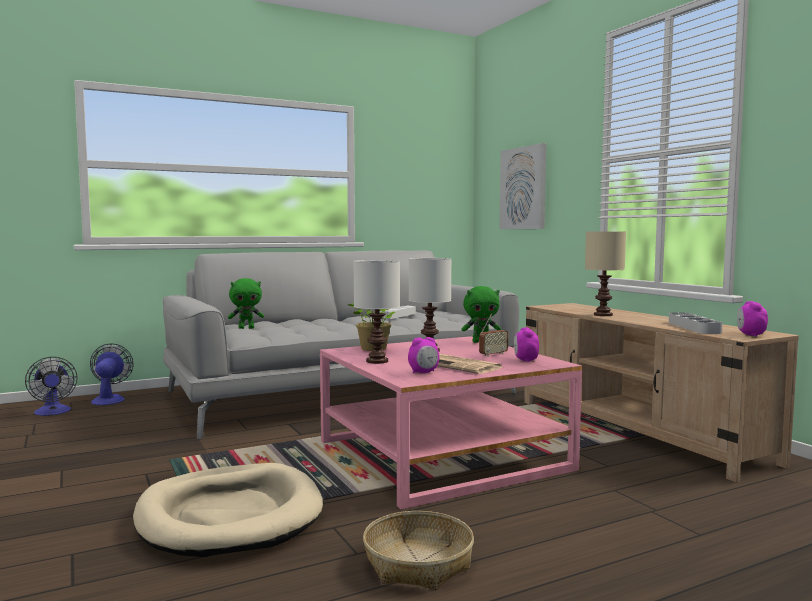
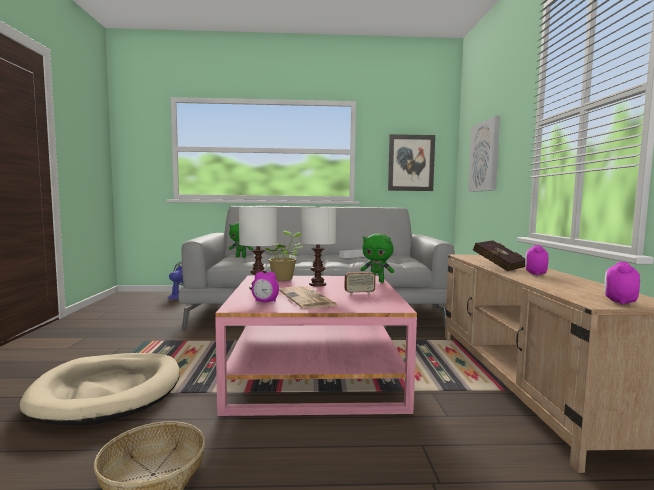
camera: 25 degrees right, 0 degrees up
fan [25,357,77,416] -> none
alarm clock [514,327,539,362] -> alarm clock moved to [525,245,548,275]
beige table lamp [585,232,626,316] -> red book [473,240,525,271]
grey tray [669,312,723,334] -> none
none -> picture [388,134,435,191]

